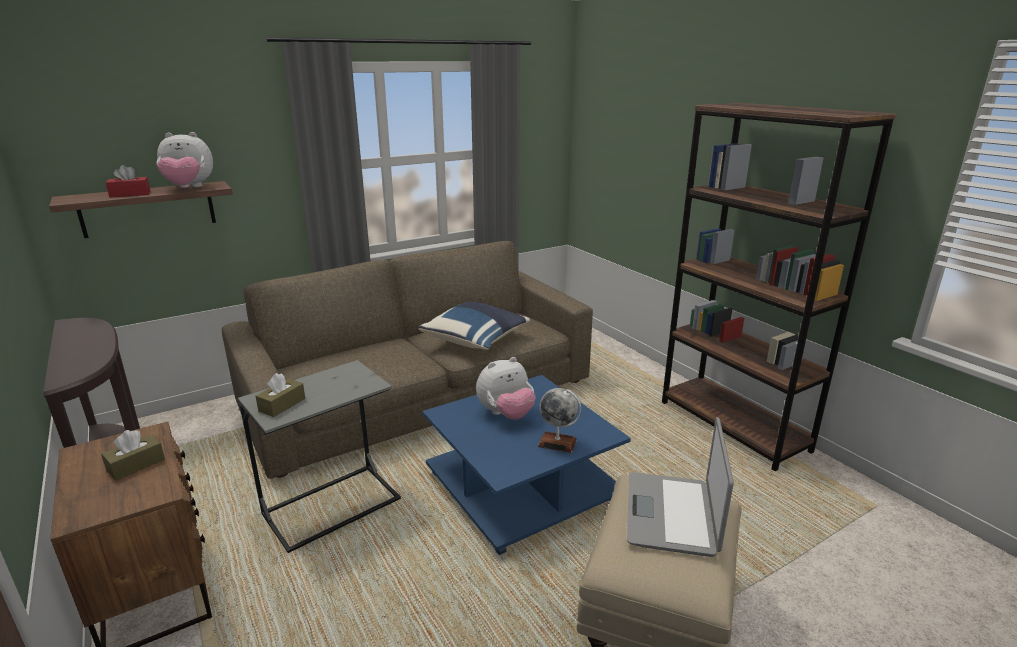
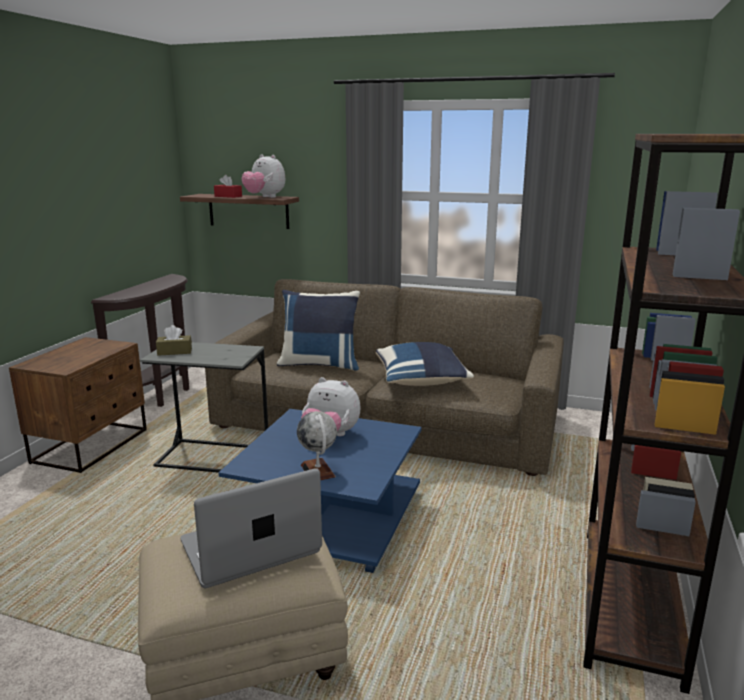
camera: 50 degrees right, 5 degrees down
brown tissue box [101,430,165,481] -> none
none -> blue pillow [277,290,360,371]

